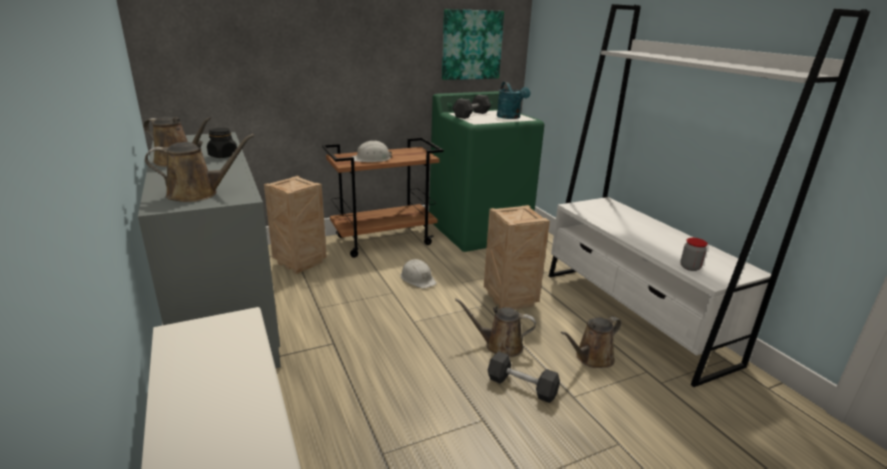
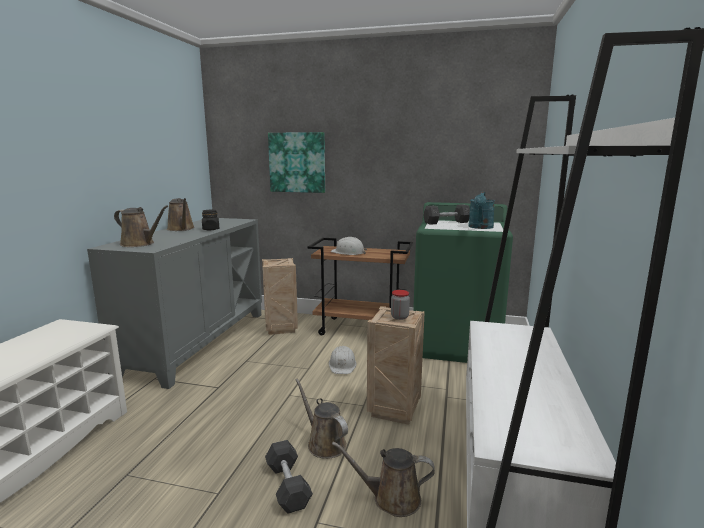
camera: 40 degrees right, 10 degrees down
picture [442,9,504,80] -> picture moved to [268,132,325,193]
jar [680,238,708,271] -> jar moved to [391,290,410,320]

